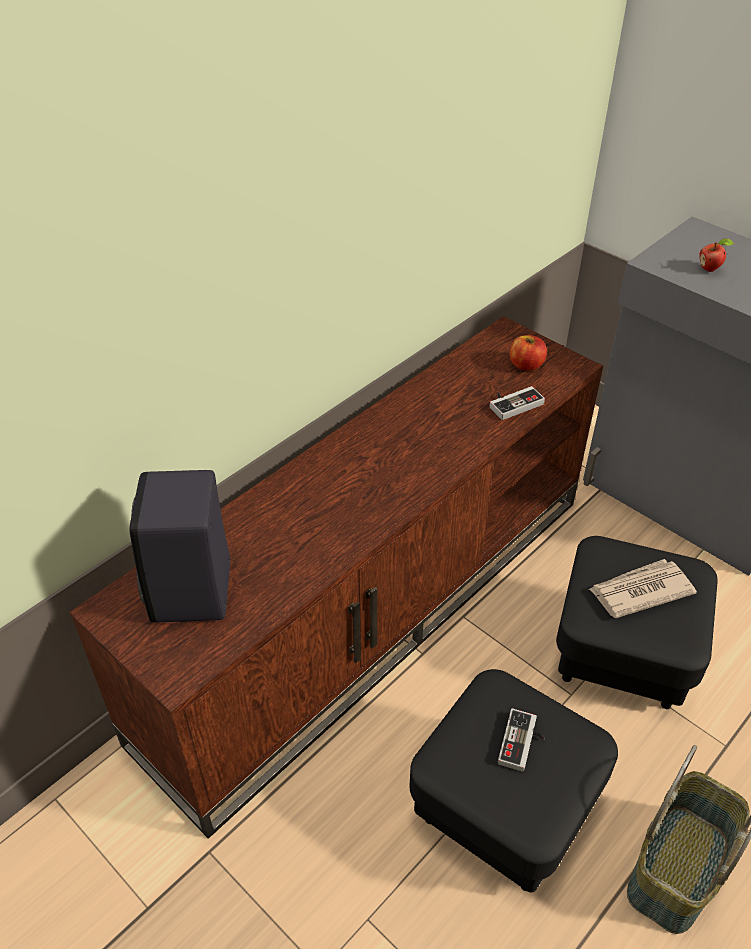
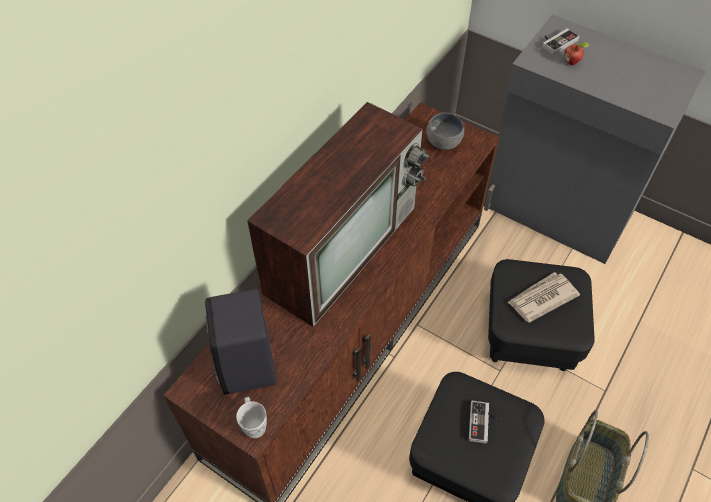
camera: 10 degrees left, 10 degrees up
game controller [490,386,545,420] -> game controller moved to [542,28,580,55]
apple [510,335,547,371] -> grey bowl [426,113,464,150]
none -> white mug [236,397,267,438]
none -> television [247,102,430,327]

